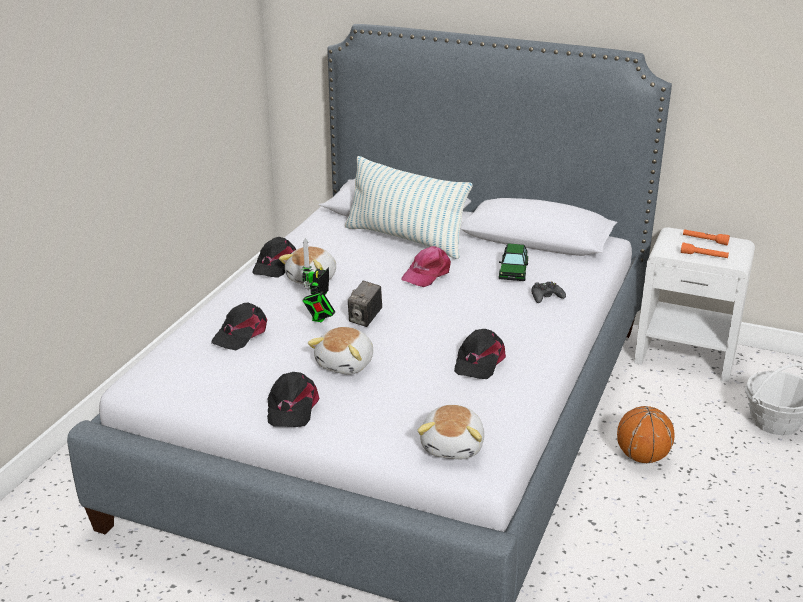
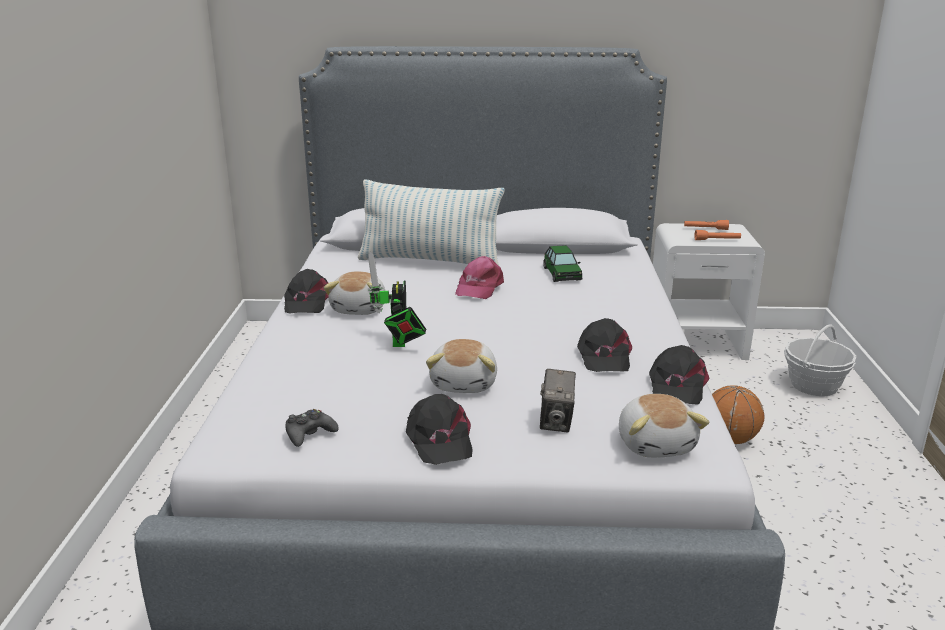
camera: 20 degrees left, 5 degrees down
black cap [211,303,267,350] -> black cap moved to [649,345,709,405]
camera [348,281,382,327] -> camera moved to [540,369,576,432]
black game controller [531,281,566,303] -> black game controller moved to [285,409,339,447]

